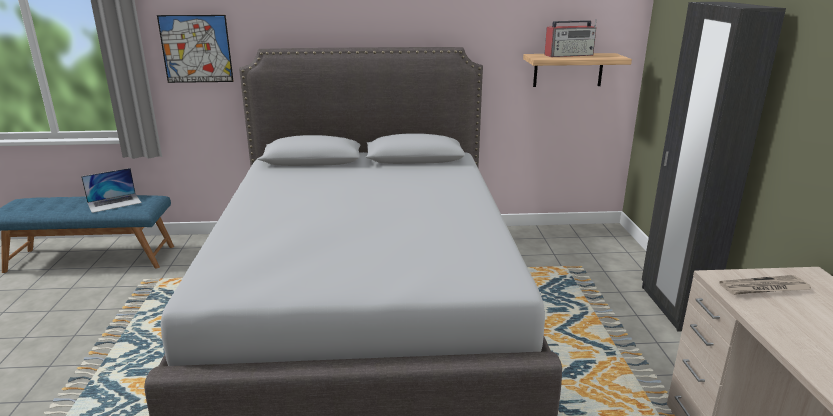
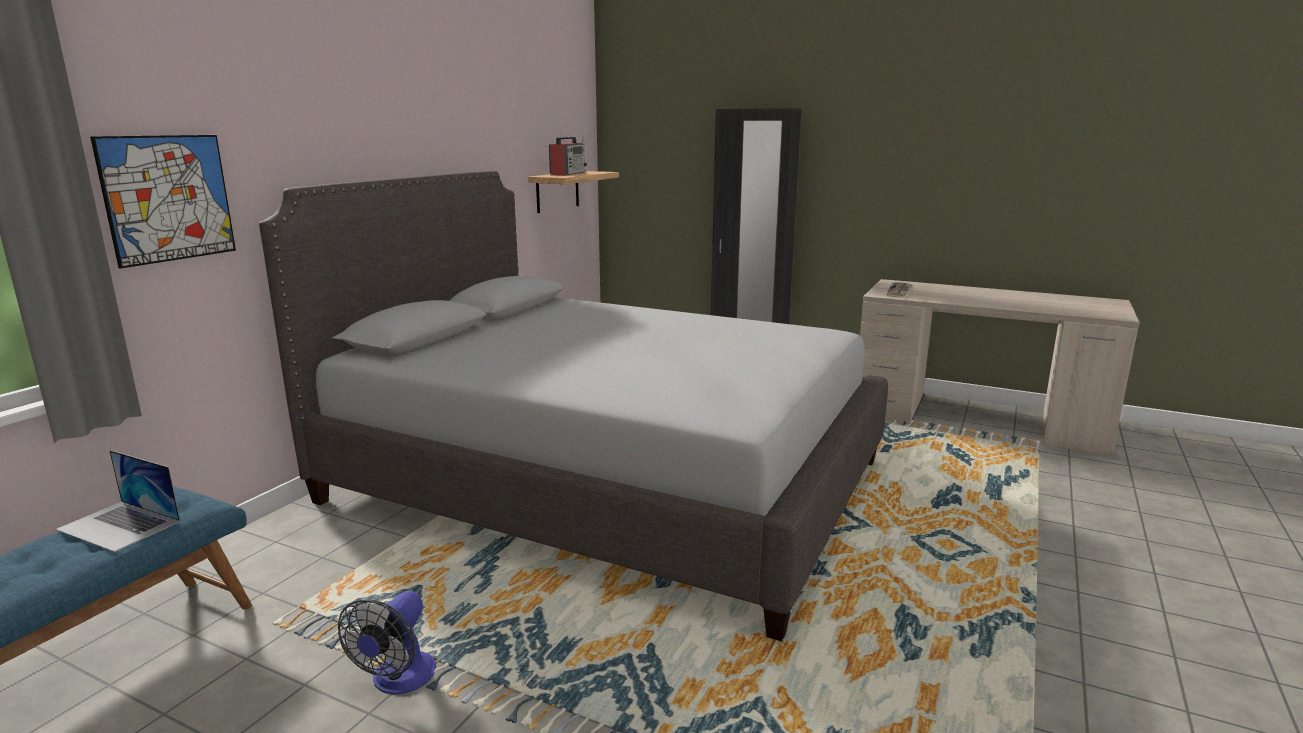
camera: 60 degrees left, 5 degrees down
laptop [81,168,142,213] -> laptop turned 120 degrees clockwise [56,450,180,552]
none -> fan [338,591,436,695]

